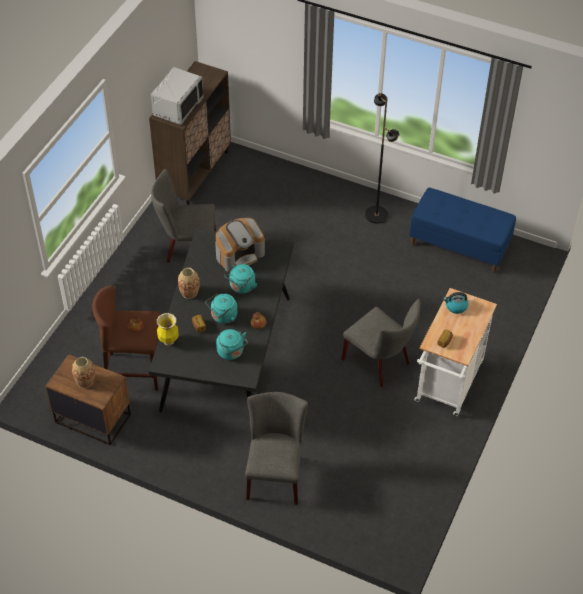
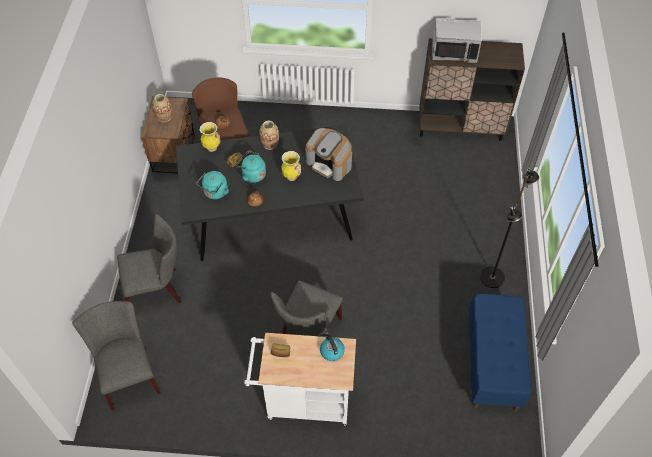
camera: 70 degrees right, 5 degrees up
grey chair [151,169,216,263] -> grey chair moved to [72,301,161,410]
turquoise kettle [224,264,257,294] -> vase [281,151,301,181]

